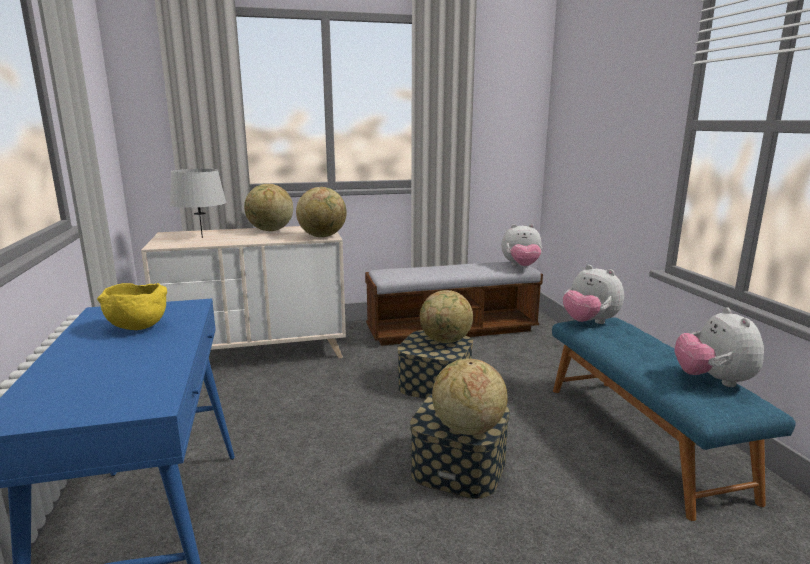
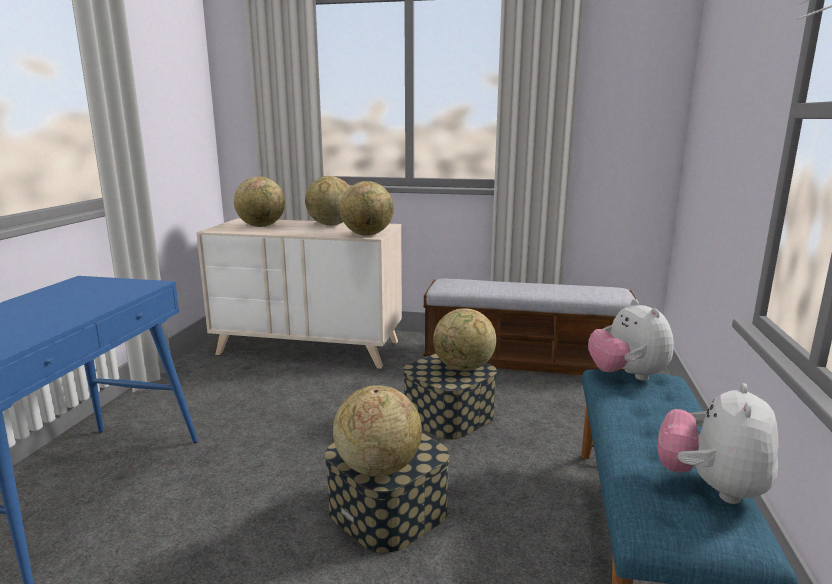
camera: 25 degrees right, 0 degrees up
yellow bowl [97,283,167,330] -> none
grey table lamp [170,169,226,238] -> globe [234,176,285,227]
plush toy [501,224,542,266] -> none

